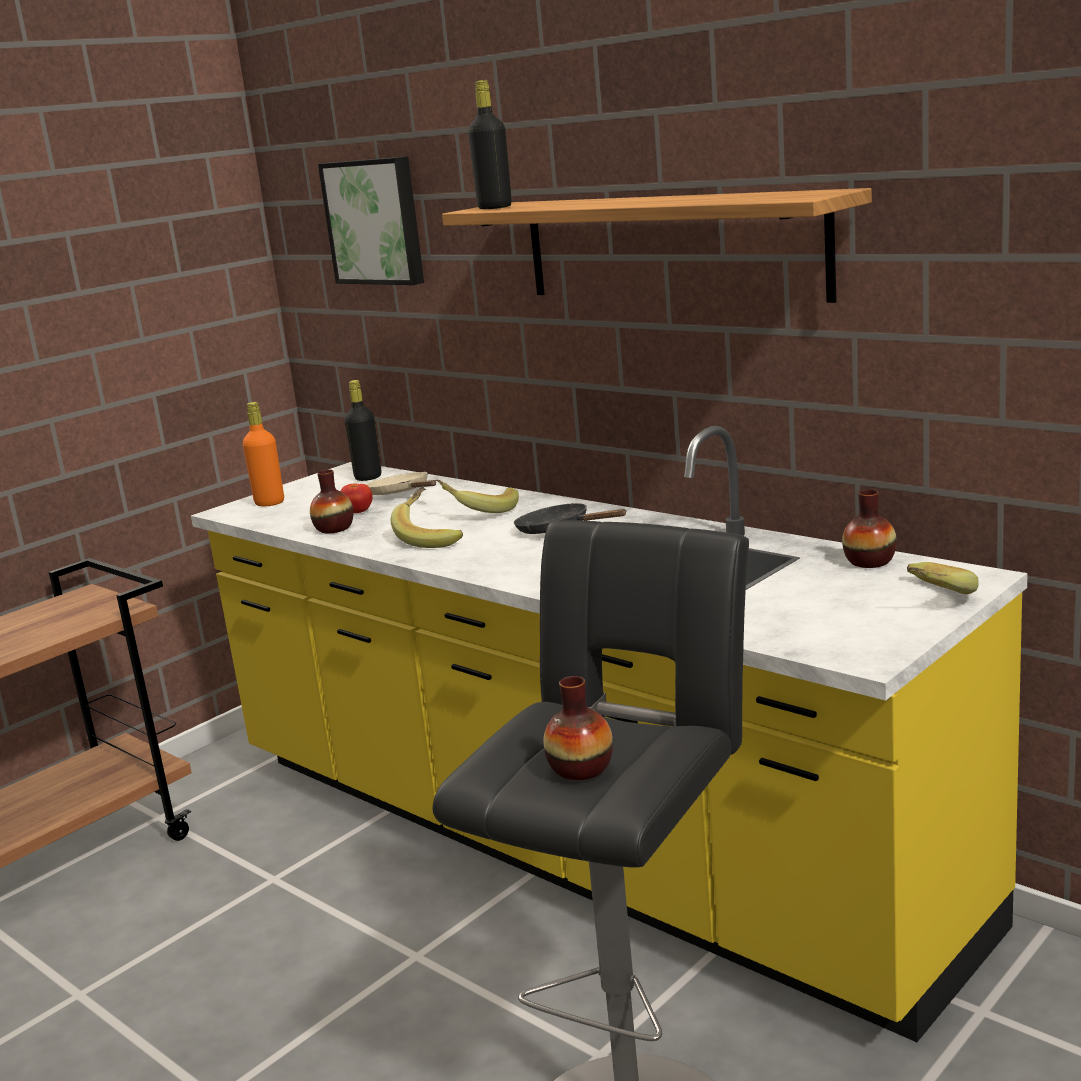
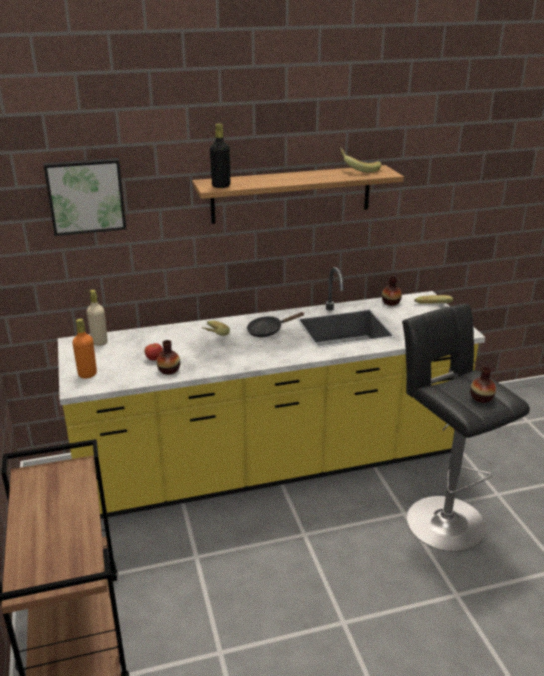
camera: 60 degrees left, 10 degrees up
black bottle [345,380,381,481] -> beige bottle [87,290,108,346]
beige frying pan [365,472,436,495] -> none
banana [391,487,463,548] -> banana moved to [340,148,382,172]

